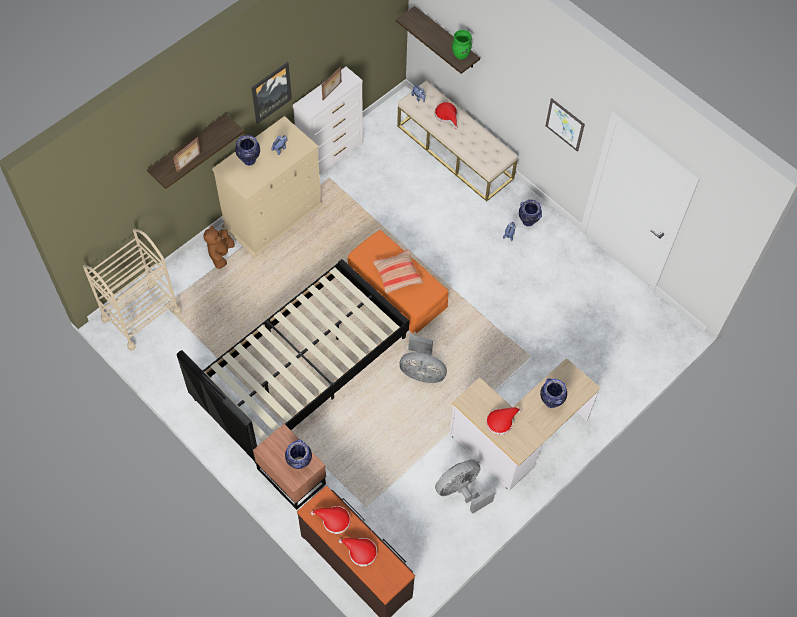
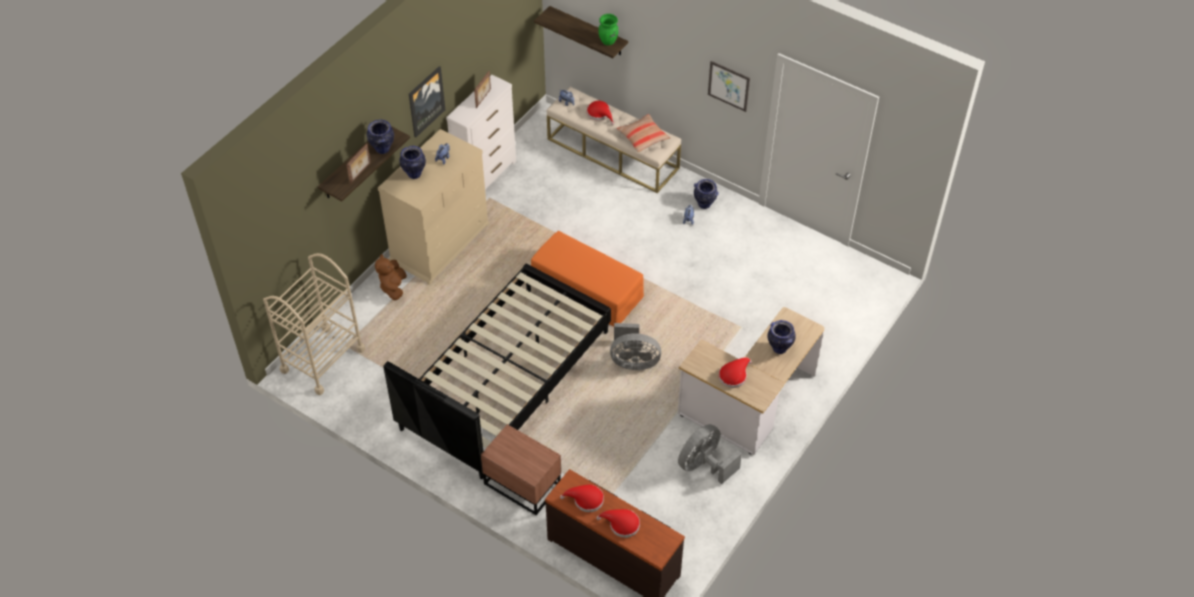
camera: 10 degrees left, 10 degrees down
vase [285,439,312,469] -> vase moved to [367,120,394,154]
pillow [373,250,423,294] -> pillow moved to [617,114,670,152]

